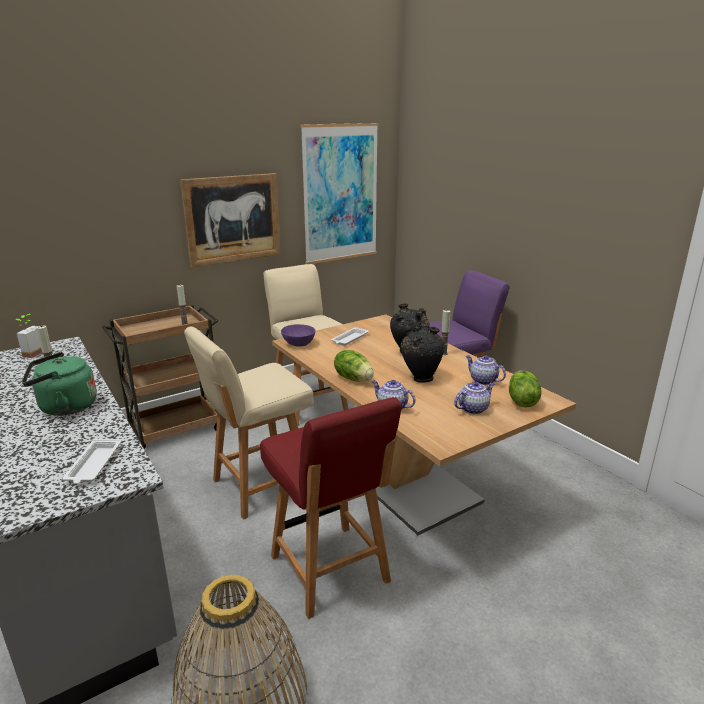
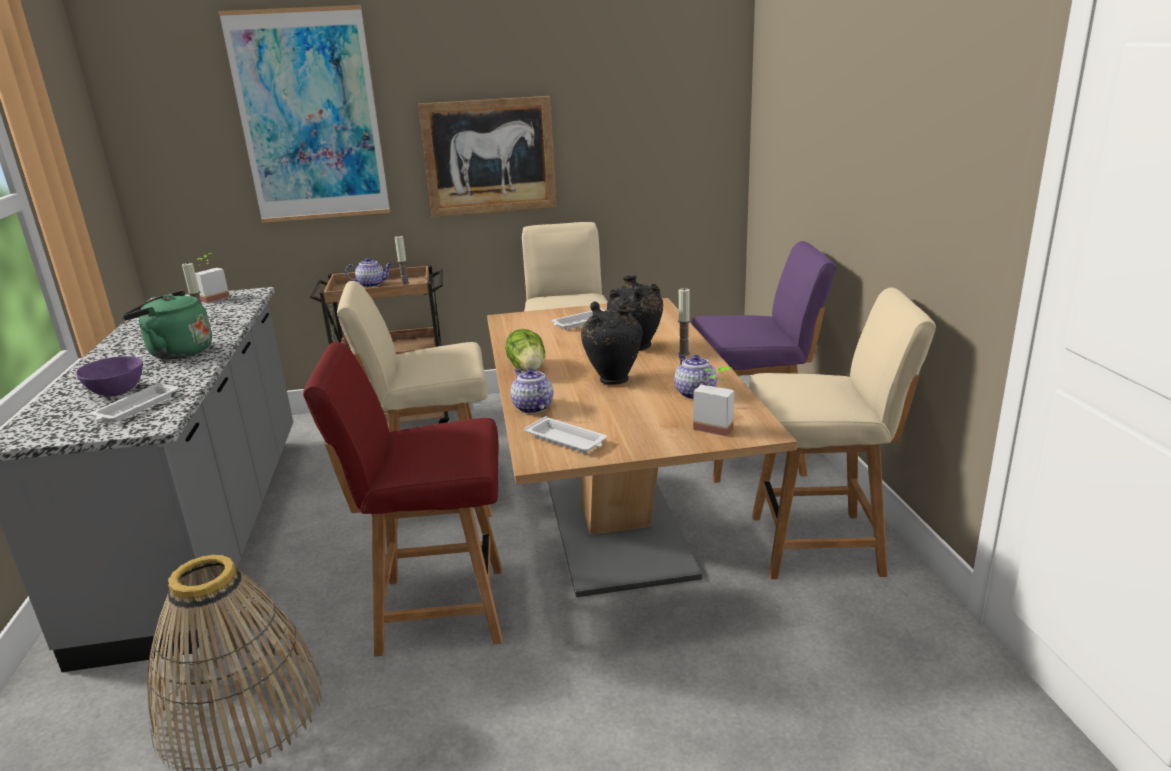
camera: 25 degrees right, 0 degrees up
red chair [260,397,402,619] -> red chair turned 90 degrees clockwise [303,342,502,657]
purple bowl [281,324,315,347] -> purple bowl moved to [76,356,143,396]
picture [300,123,379,264] -> picture moved to [218,5,390,223]
teapot [454,382,494,414] -> teapot moved to [345,258,392,287]
lettuce [509,371,542,408] -> potted plant [693,367,734,437]
none -> white tray [524,416,607,453]
none -> beige chair [749,287,936,579]

